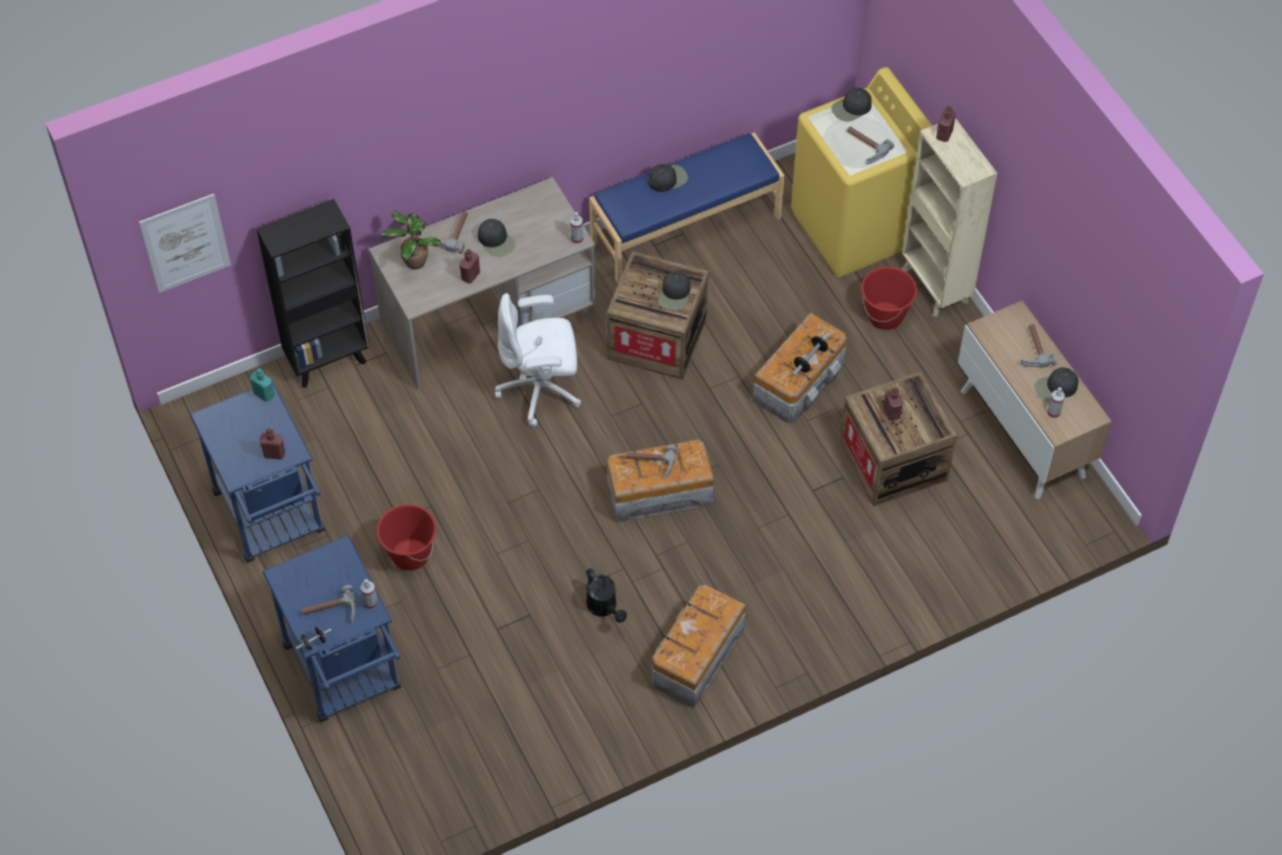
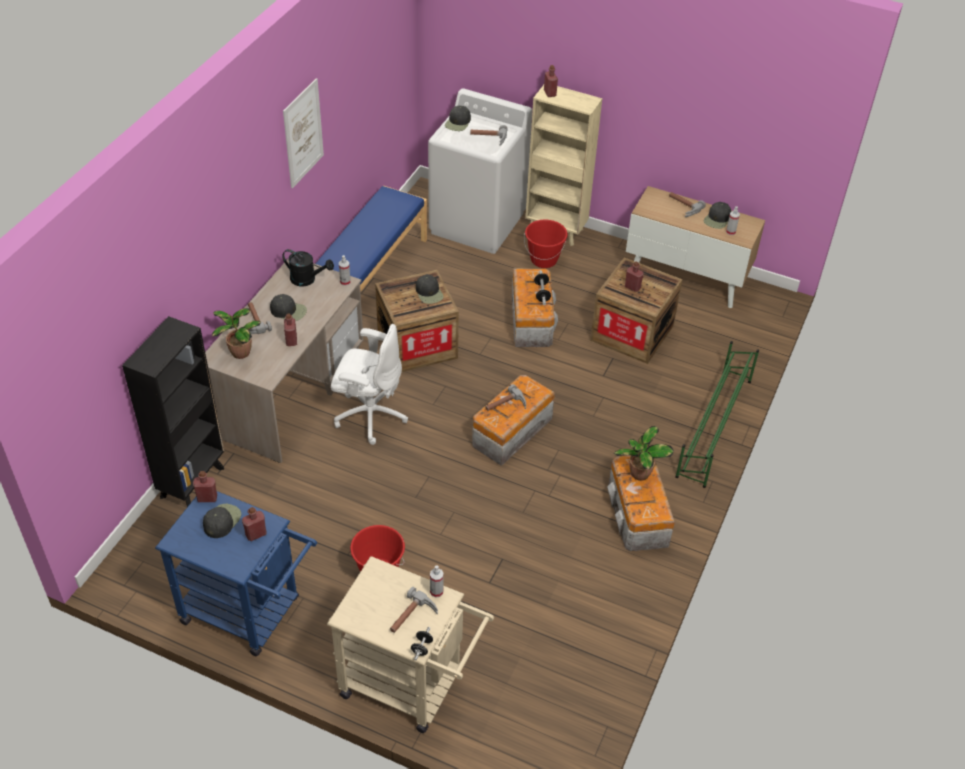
camera: 40 degrees left, 10 degrees down
picture [139,194,231,293] -> picture moved to [283,78,324,188]
turquoise bottle [250,368,275,402] -> red bottle [193,471,217,502]
blue cart [262,535,401,722] -> beige cart [327,556,494,733]
white office chair [495,293,581,427] -> white office chair turned 120 degrees counterclockwise [331,324,408,445]
black watering can [586,568,627,623] -> black watering can moved to [282,249,334,286]
black cap [648,164,688,192] -> black cap moved to [203,504,241,538]
yellow washing machine [791,67,932,277] -> white washing machine [428,88,532,254]
none -> potted plant [614,426,674,481]
none -> green shoe rack [675,341,759,488]

